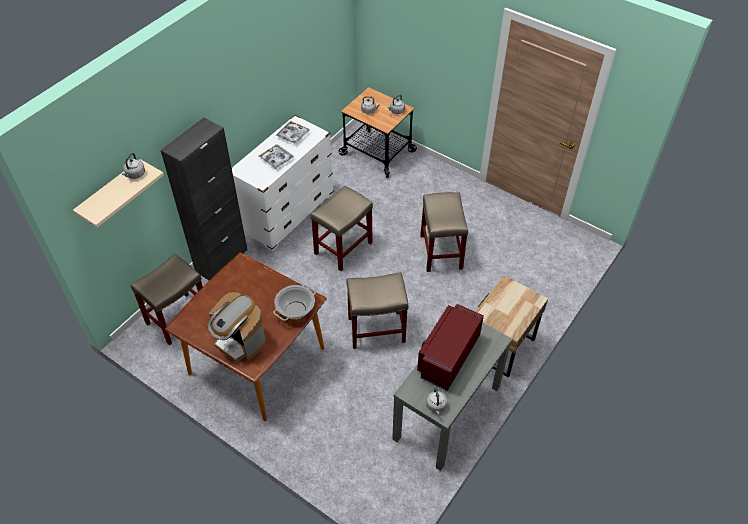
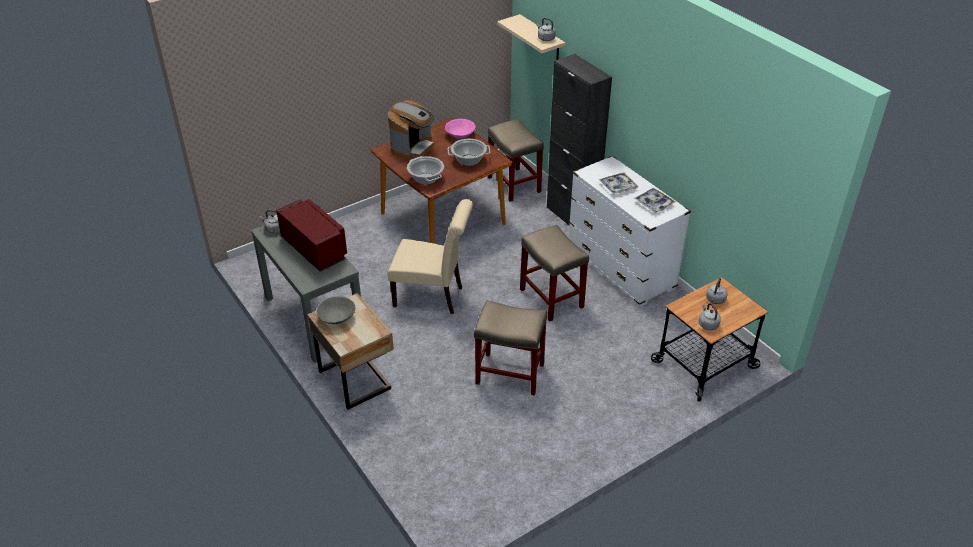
camera: 110 degrees right, 10 degrees down
coffee machine [208,292,266,362] -> coffee machine turned 150 degrees clockwise [388,100,434,160]
beige stool [346,272,409,349] -> beige chair [387,199,473,314]
none -> grey bowl [316,296,355,324]
none -> pink bowl [445,119,476,139]
none -> cooking pot [448,139,490,166]

